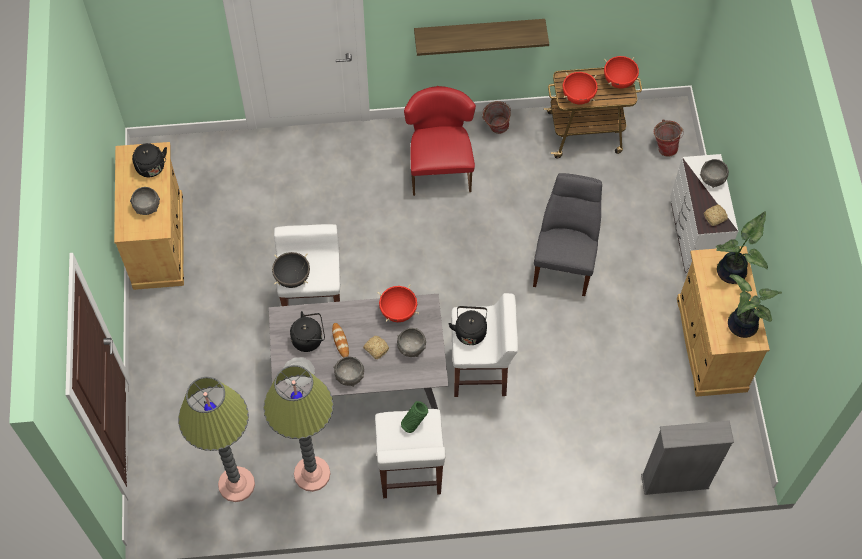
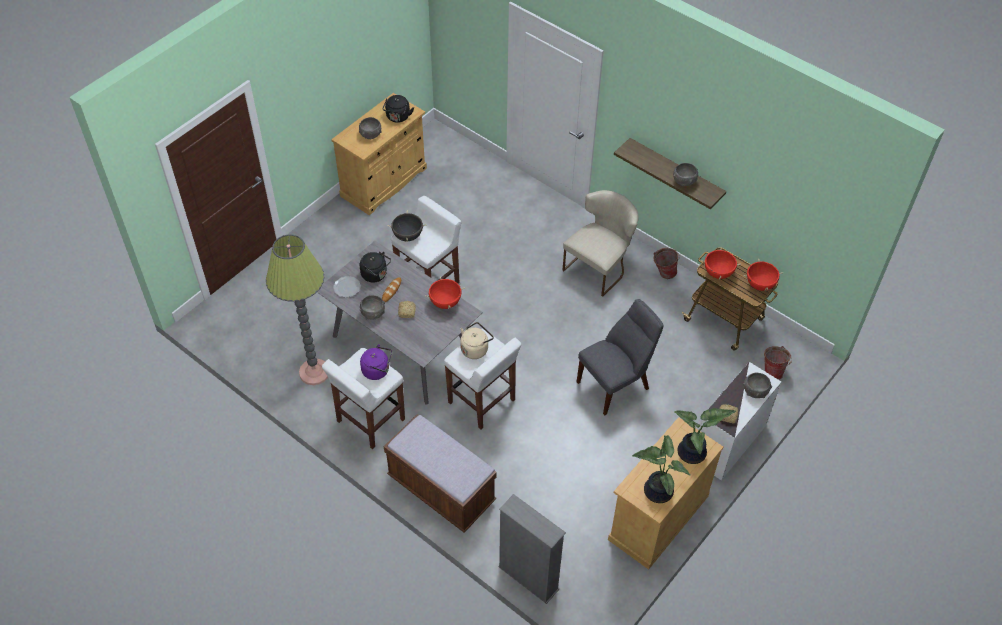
camera: 45 degrees right, 10 degrees down
floor lamp [178,377,255,502] -> none
grey bowl [397,328,426,357] -> grey bowl moved to [673,163,698,186]
green vase [401,401,428,433] -> purple kettle [360,344,392,380]
red chair [404,86,476,196] -> beige chair [563,190,639,297]
black kettle [448,306,487,345] -> beige kettle [460,322,494,359]
none -> brown bench [384,414,497,533]

